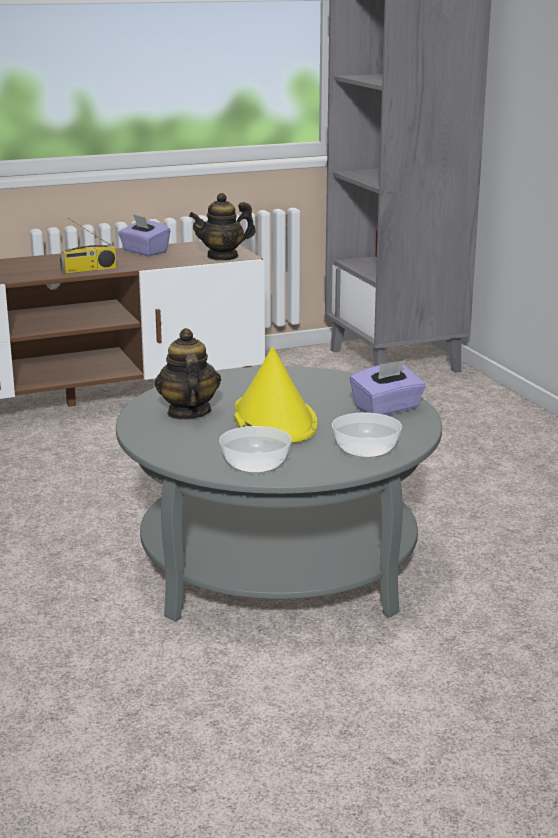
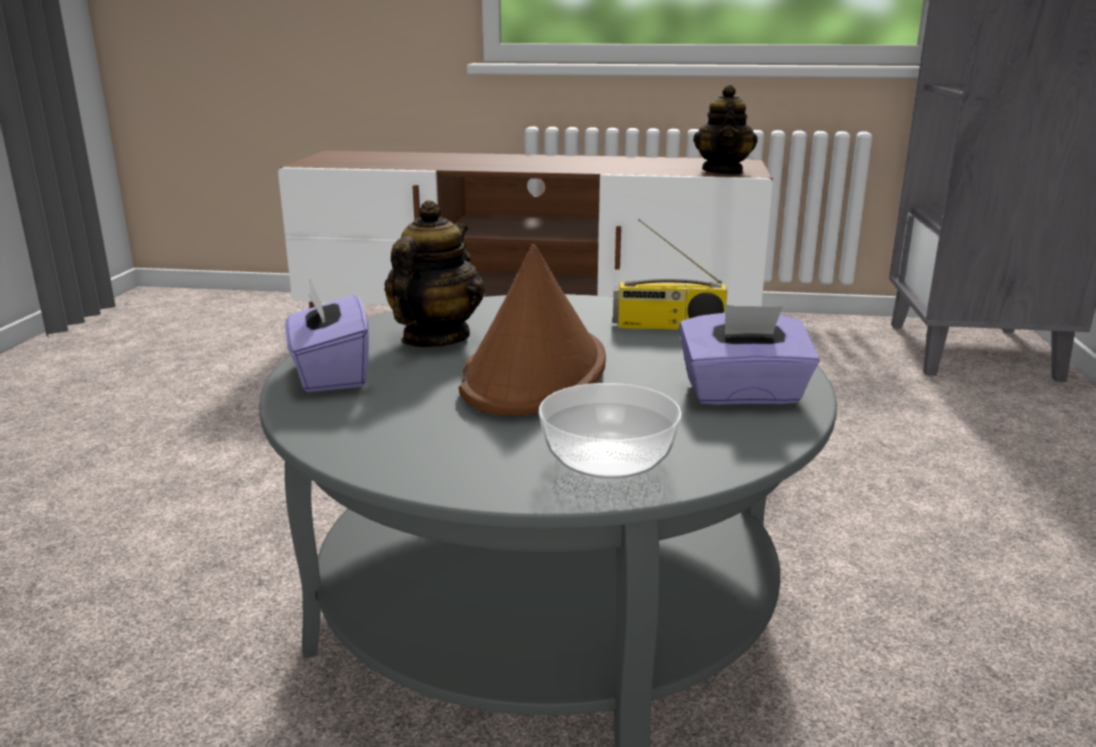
camera: 30 degrees right, 0 degrees up
radio [60,218,117,274] -> radio moved to [613,219,728,330]
purple tissue box [118,214,170,256] -> purple tissue box moved to [285,280,369,392]
teapot [189,193,256,261] -> teapot turned 90 degrees counterclockwise [693,85,758,175]
bowl [219,426,292,474] -> none
yellow hat [234,347,318,443] -> brown hat [459,244,606,416]

